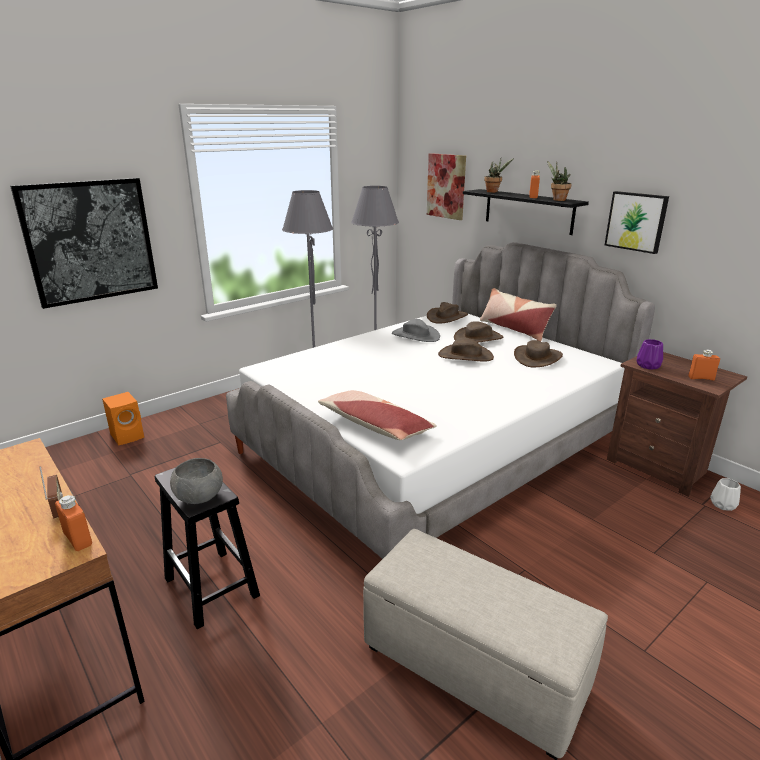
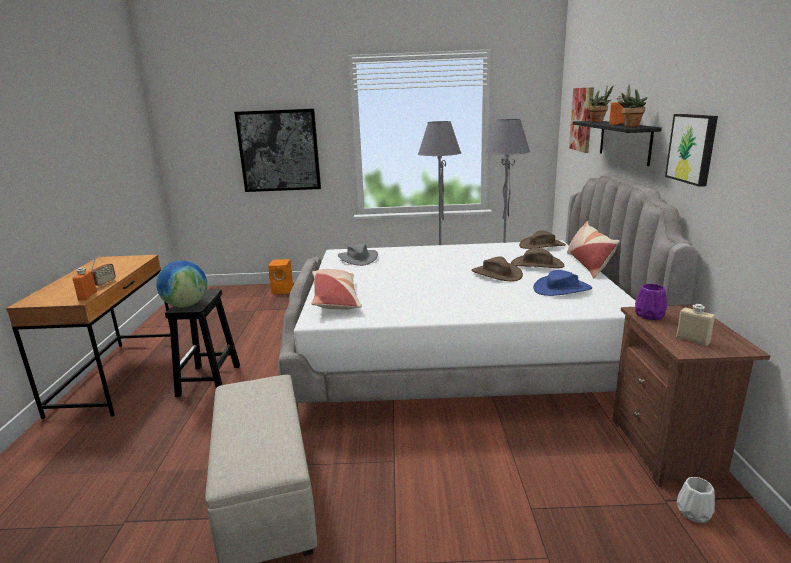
camera: 40 degrees right, 5 degrees down
grey bowl [170,458,223,504] -> globe [156,260,207,308]
grey hat [392,319,440,342] -> grey hat moved to [338,244,378,266]
brown hat [514,340,563,367] -> blue hat [533,270,592,296]
orange bottle [688,349,720,380] -> beige bottle [676,304,715,346]

